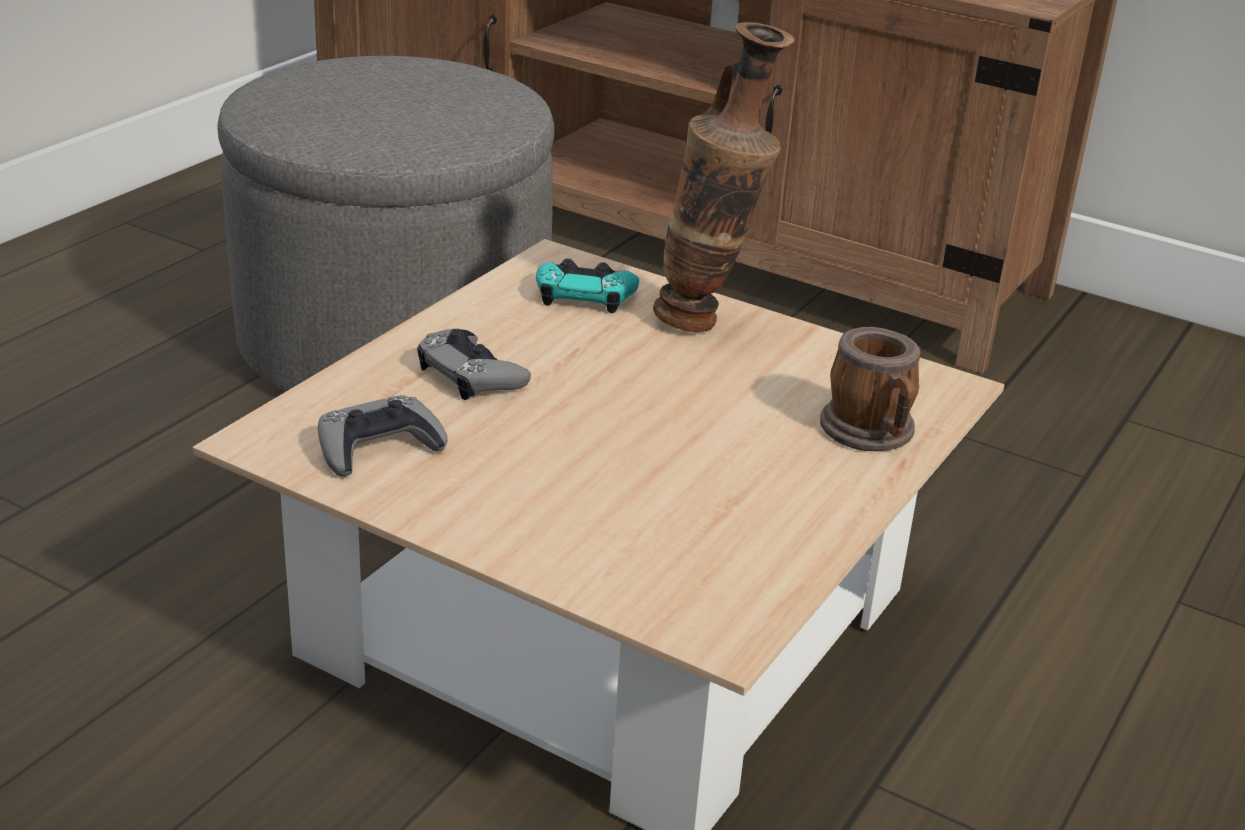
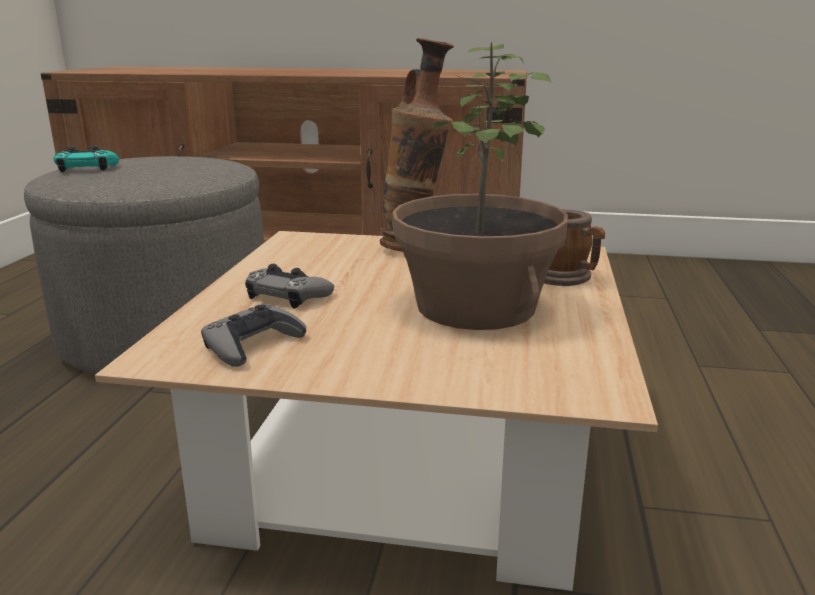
camera: 20 degrees left, 10 degrees down
turquoise game controller [536,258,639,313] -> turquoise game controller moved to [54,145,119,172]
none -> potted plant [392,42,568,330]

